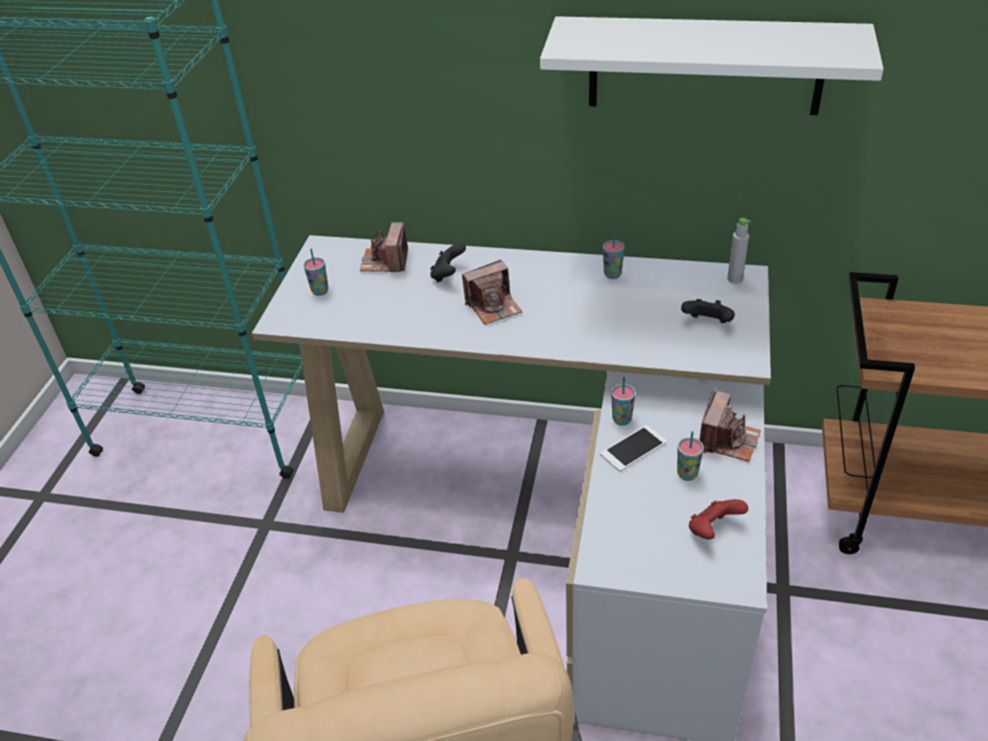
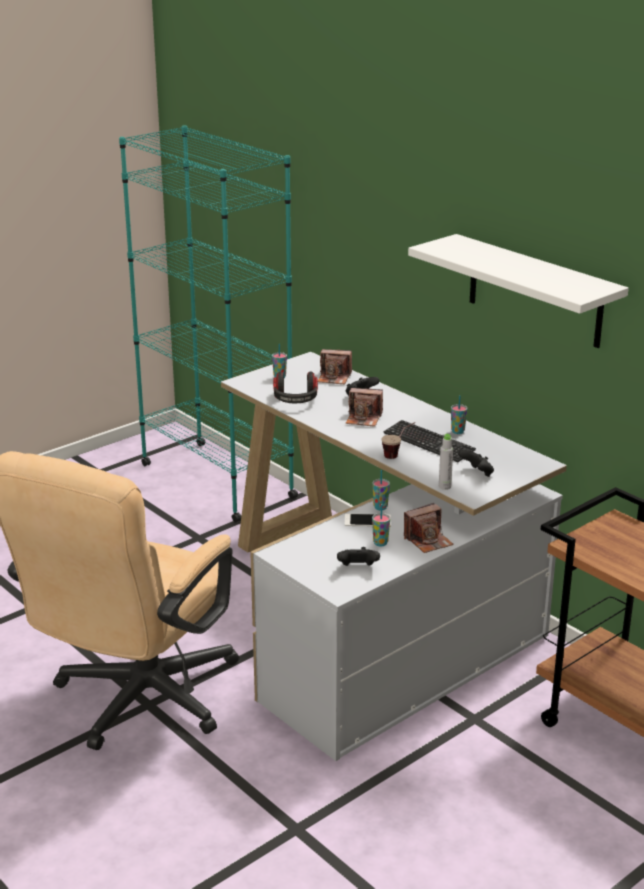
camera: 35 degrees right, 15 degrees down
camera [360,222,408,272] -> camera turned 120 degrees counterclockwise [318,349,352,384]
red game controller [689,499,748,539] -> black game controller [337,547,380,566]
grey bottle [727,218,751,284] -> grey bottle moved to [439,434,453,490]
none -> headphones [273,371,318,403]
none -> cup [381,422,415,459]
none -> keyboard [384,420,476,462]

